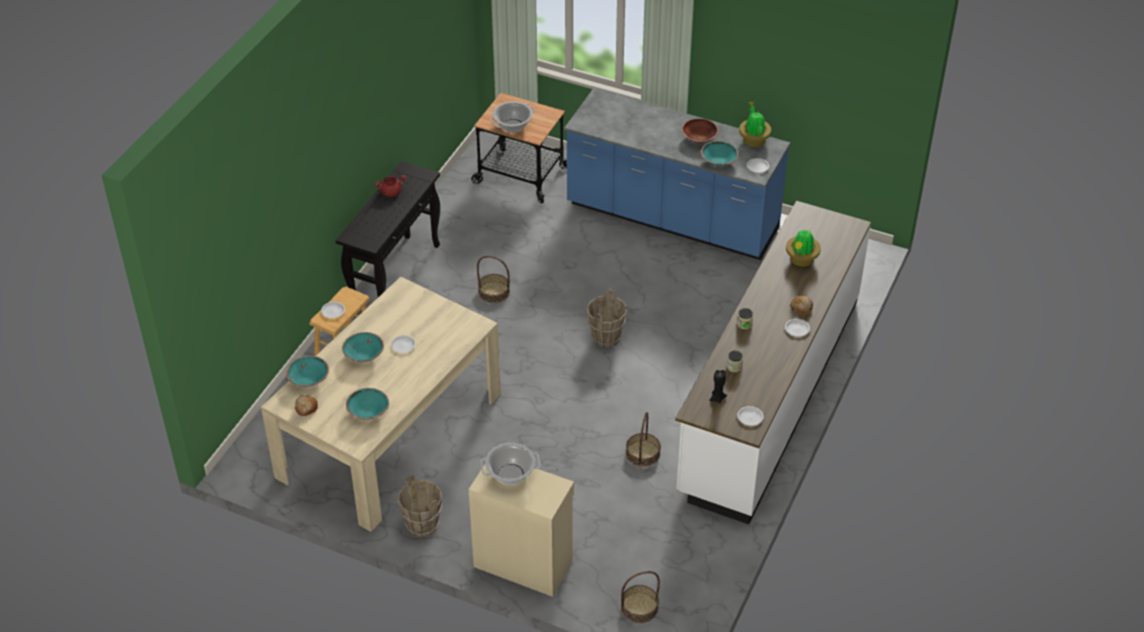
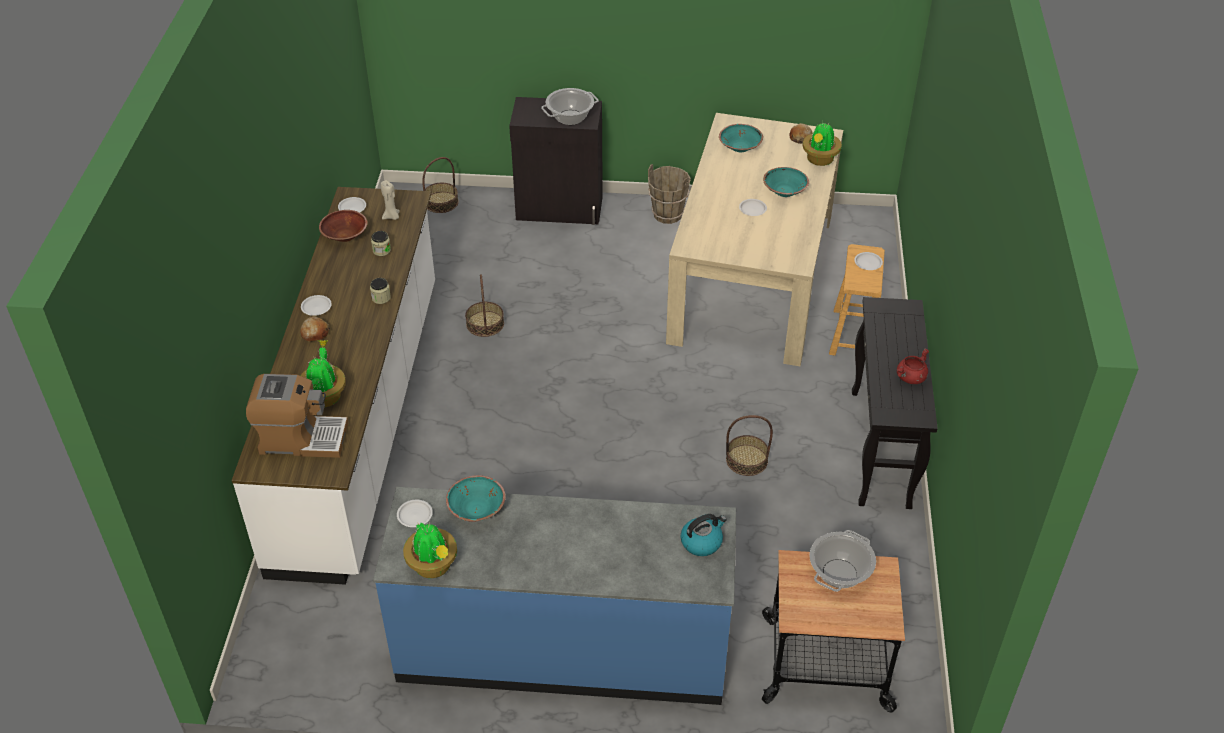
camera: 160 degrees right, 0 degrees up
turquoise bowl [286,356,329,387] -> potted plant [803,120,842,166]
beige cabinet [469,465,574,597] -> black cabinet [509,97,603,225]
brown bucket [587,289,627,347] -> none
brown bowl [681,118,718,143] -> brown bowl moved to [319,210,367,242]
black candle [709,370,727,403] -> beige candle [381,180,400,220]
none -> coffee machine [246,374,348,458]
none -> kettle [680,514,727,556]

